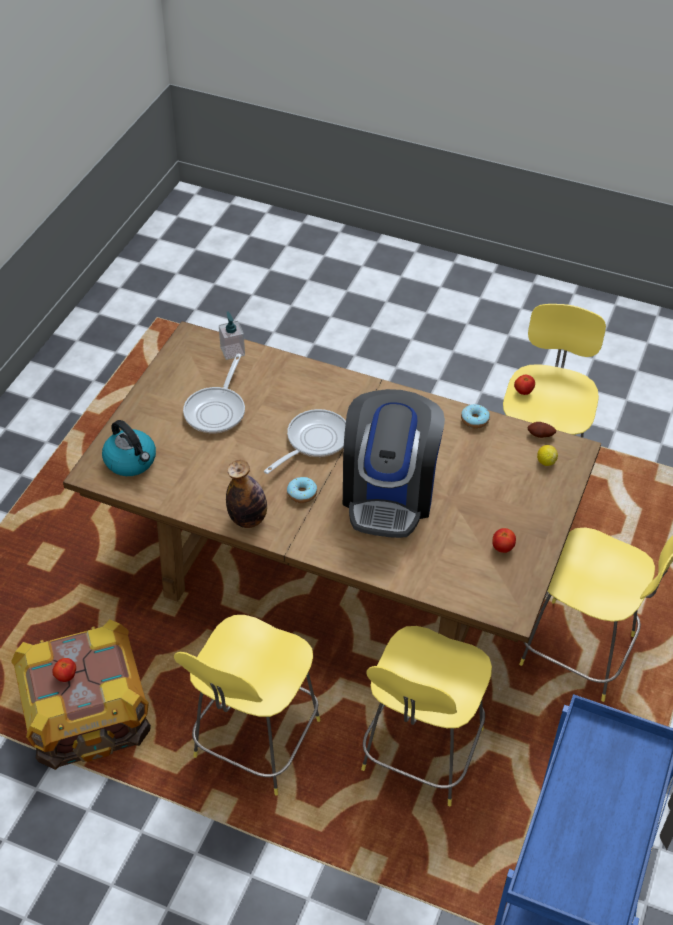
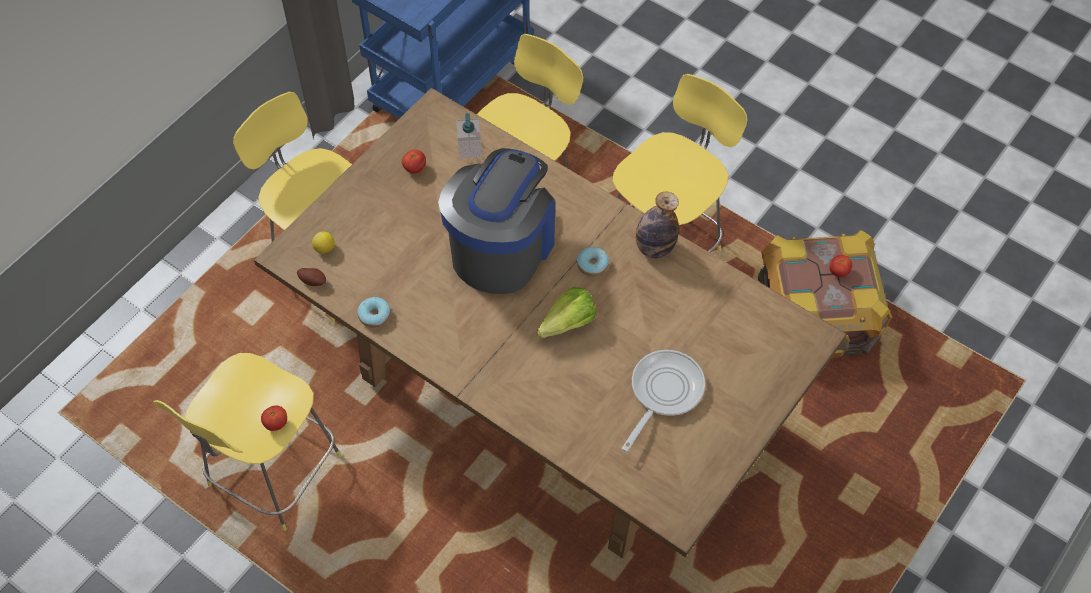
camera: 165 degrees left, 10 degrees up
kettle [102,420,156,476] -> none
soap dispenser [219,312,245,360] -> soap dispenser moved to [456,113,482,159]
frying pan [264,409,346,474] -> lettuce [537,287,596,338]

